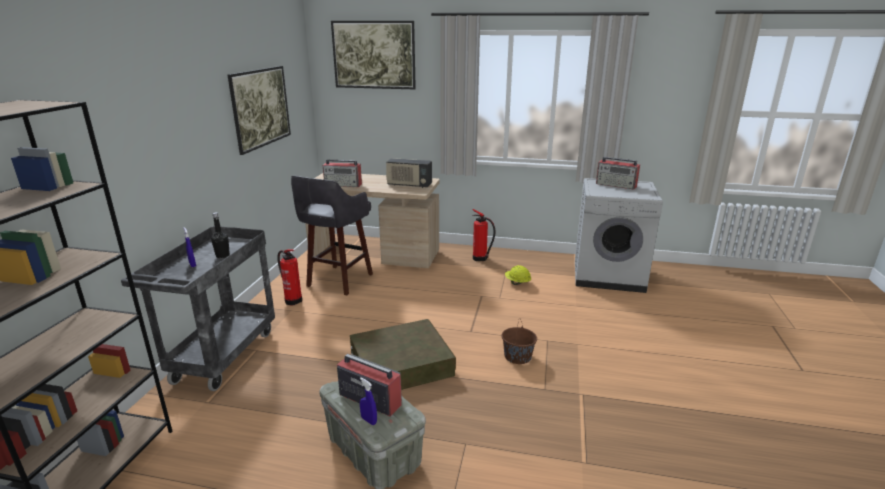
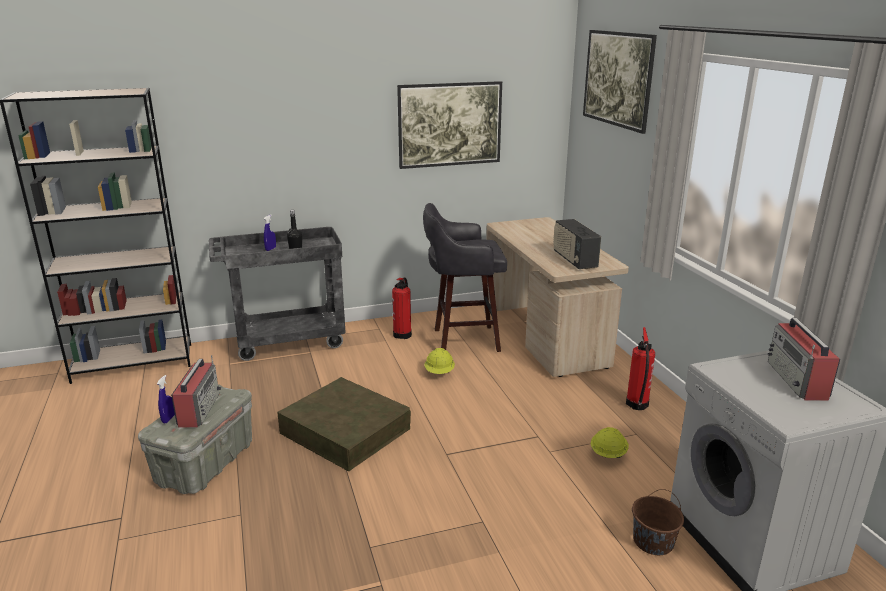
camera: 60 degrees right, 0 degrees up
radio [323,160,362,187] -> none
brown bucket [501,320,537,364] -> brown bucket moved to [632,489,684,555]
none -> yellow hard hat [424,348,455,374]

